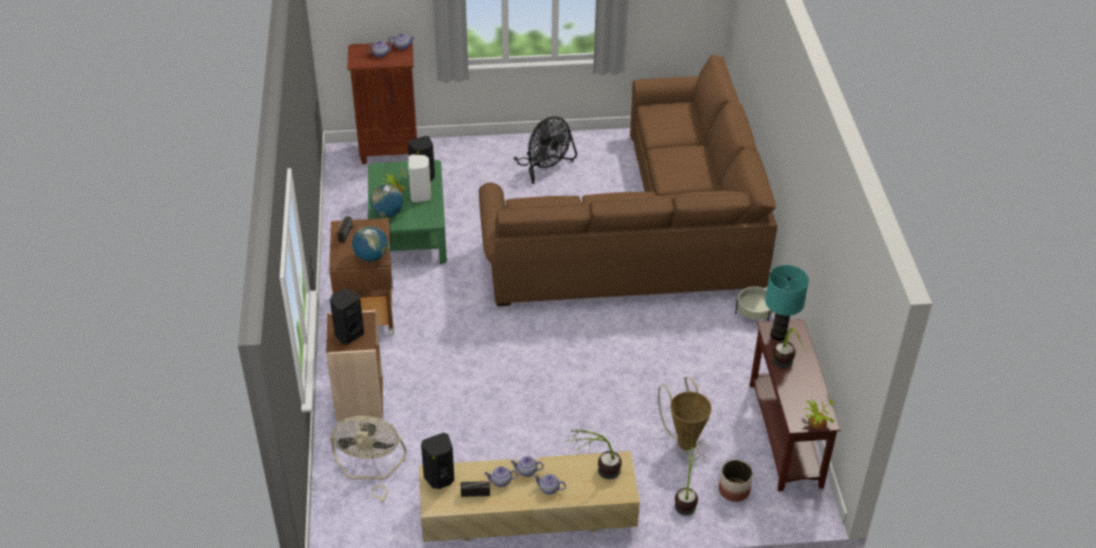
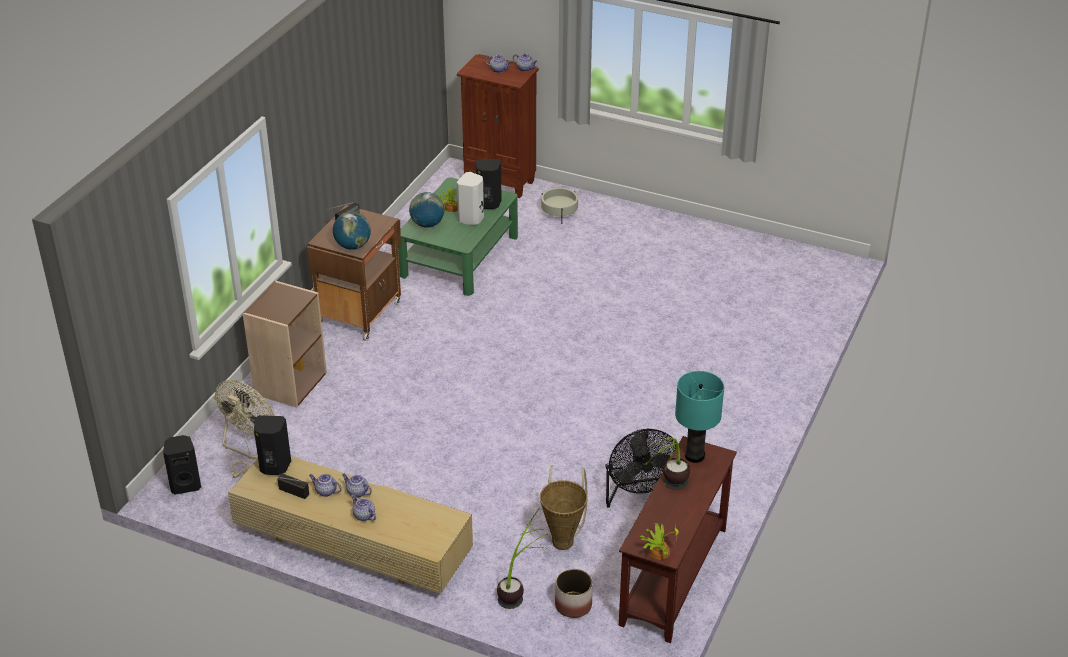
camera: 30 degrees right, 5 degrees down
black speaker [330,289,364,345] -> black speaker moved to [163,435,201,495]
brown sofa [479,54,777,306] -> none
black fan [514,117,577,184] -> black fan moved to [606,429,676,508]
potted plant [565,429,622,479] -> none
beige planter [735,286,773,321] -> beige planter moved to [541,188,578,224]

